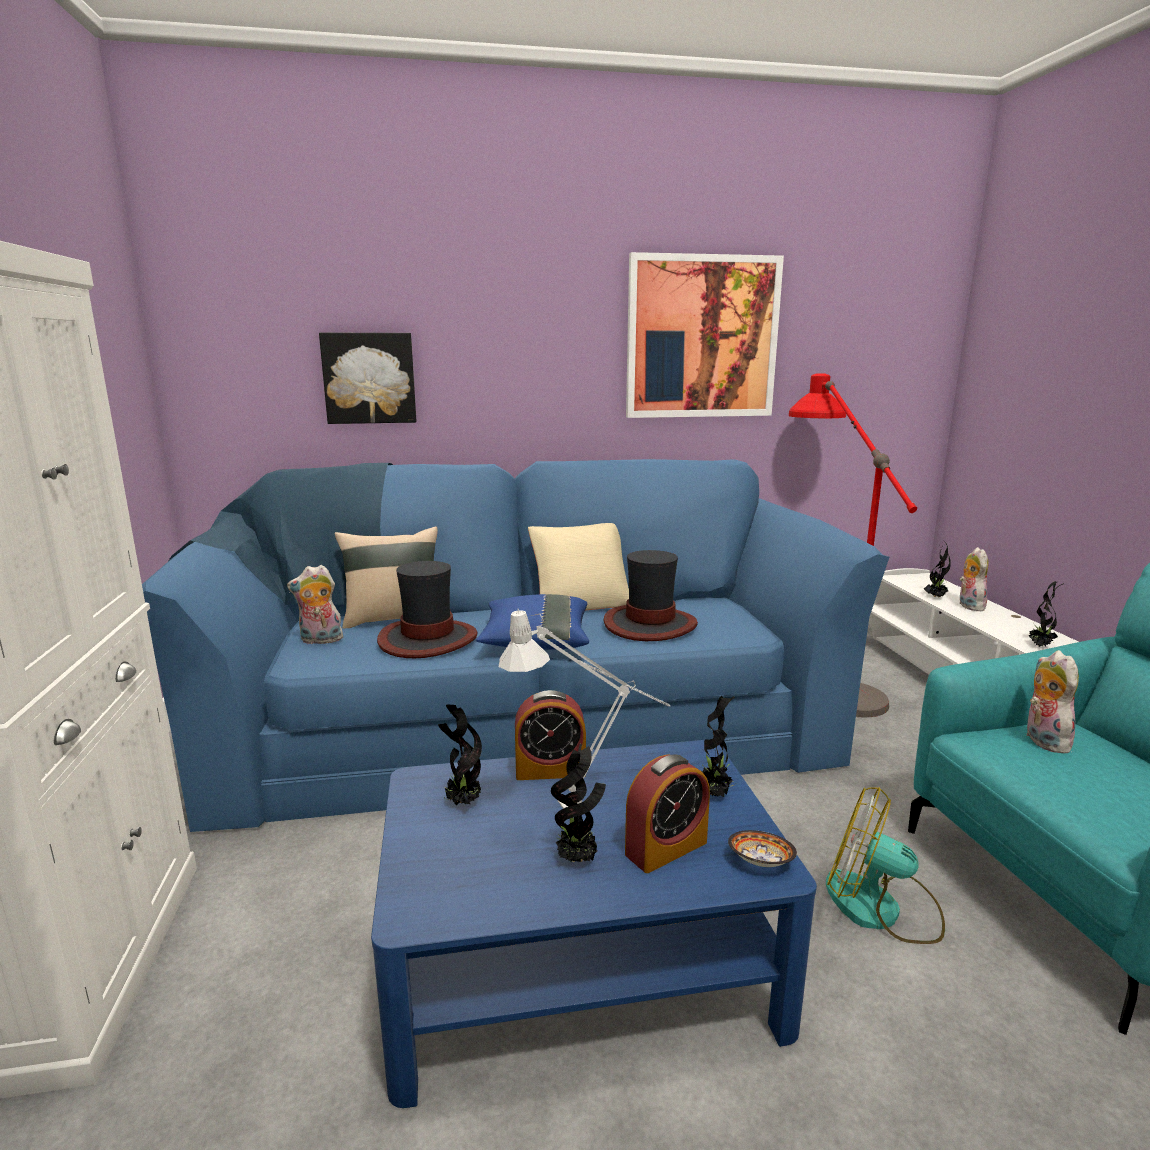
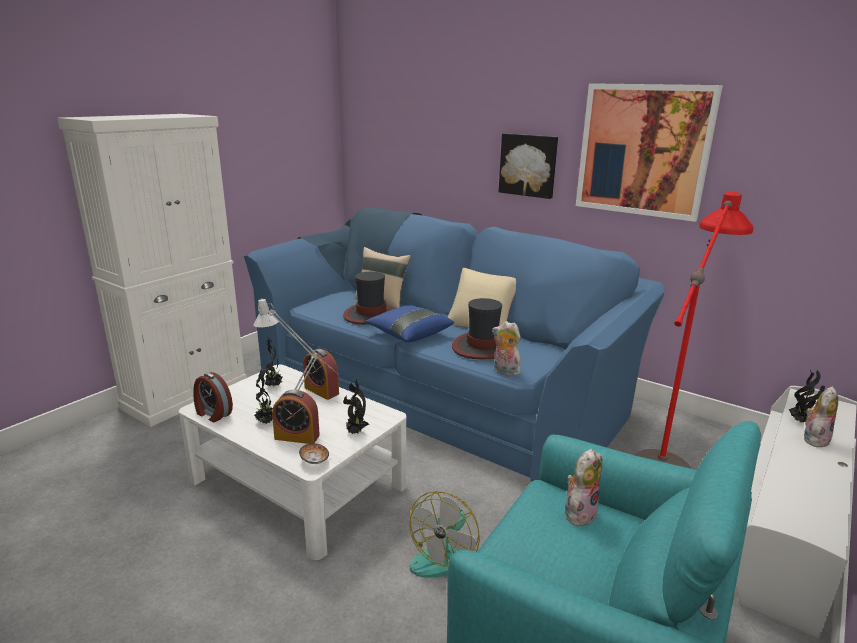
camera: 45 degrees right, 5 degrees up
plush toy [287,565,343,644] -> plush toy moved to [492,321,521,376]
picture [319,333,416,424] -> picture moved to [499,133,558,199]
blue coffee table [371,740,817,1108] -> white coffee table [179,365,407,560]
fan [826,787,945,944] -> fan turned 135 degrees counterclockwise [409,491,480,578]
potted plant [1028,581,1064,647] -> none
none -> alarm clock [193,372,233,422]

